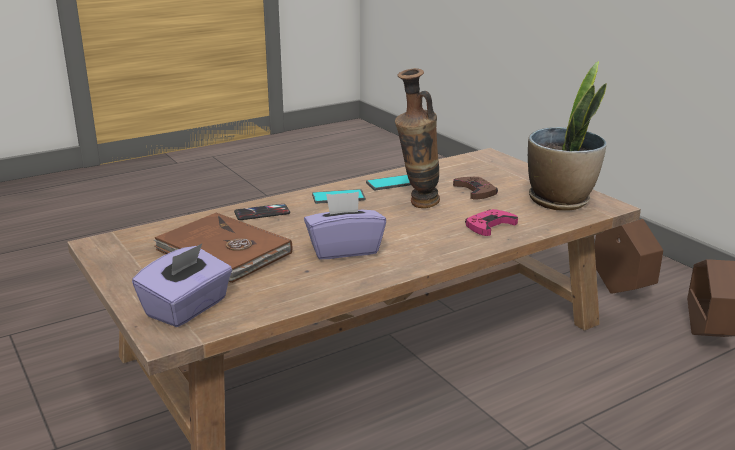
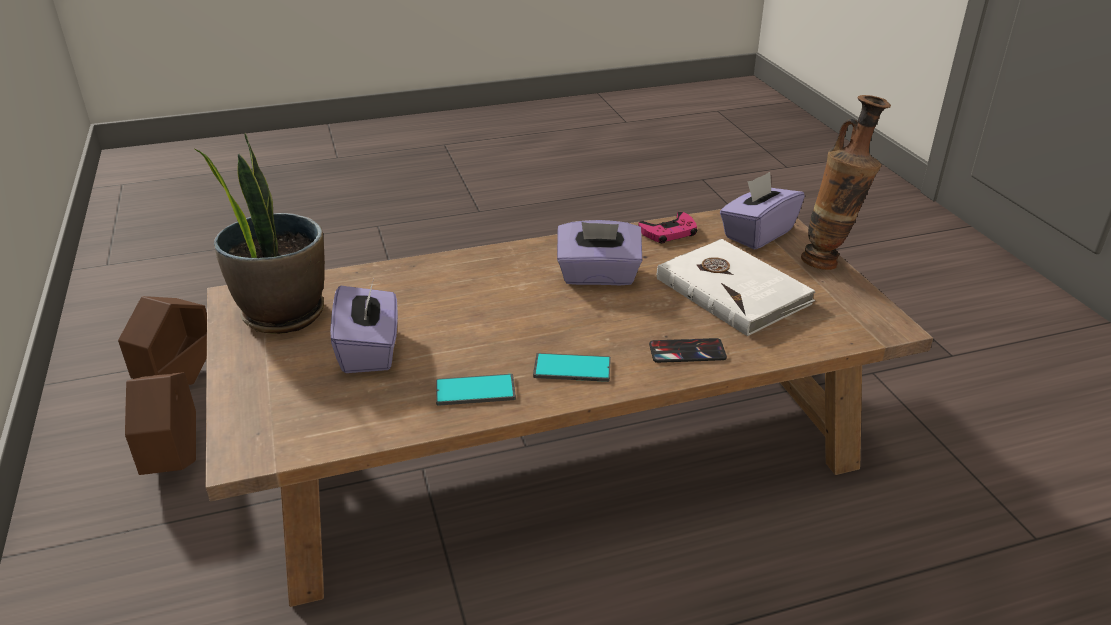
camera: 165 degrees left, 10 degrees up
brown book [154,212,292,283] -> white book [657,239,816,336]
vase [395,68,440,208] -> vase moved to [801,95,891,270]
brown game controller [453,177,498,199] -> purple tissue box [330,279,398,373]
pink game controller [465,209,518,236] -> pink game controller moved to [638,212,697,243]

